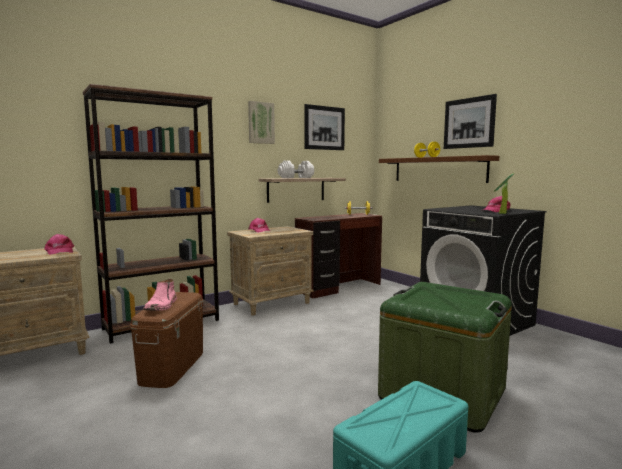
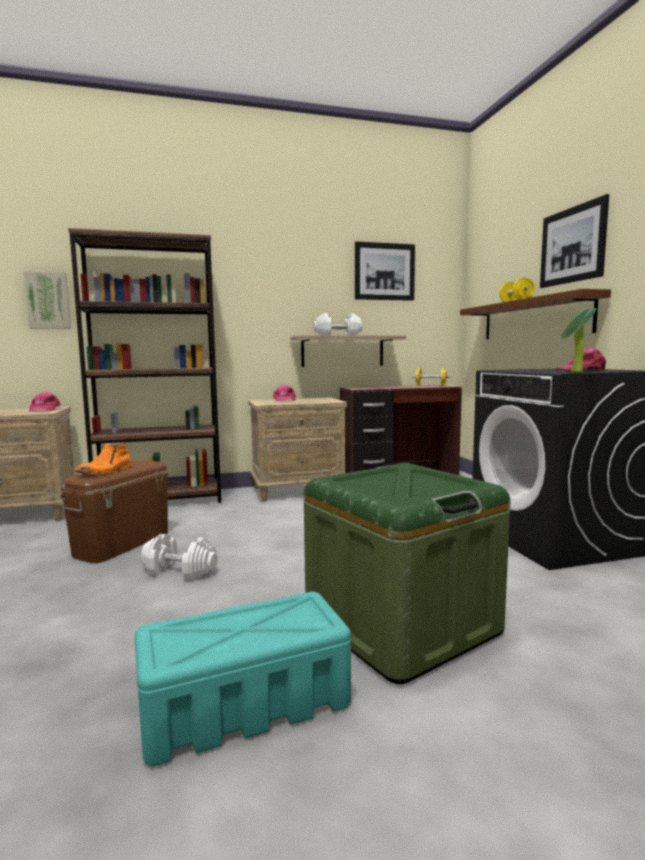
camera: 20 degrees right, 0 degrees up
pink boot [143,279,177,311] -> orange boot [75,442,132,475]
picture [248,101,275,144] -> picture moved to [24,271,71,329]
none -> white dumbbell [141,534,218,580]

